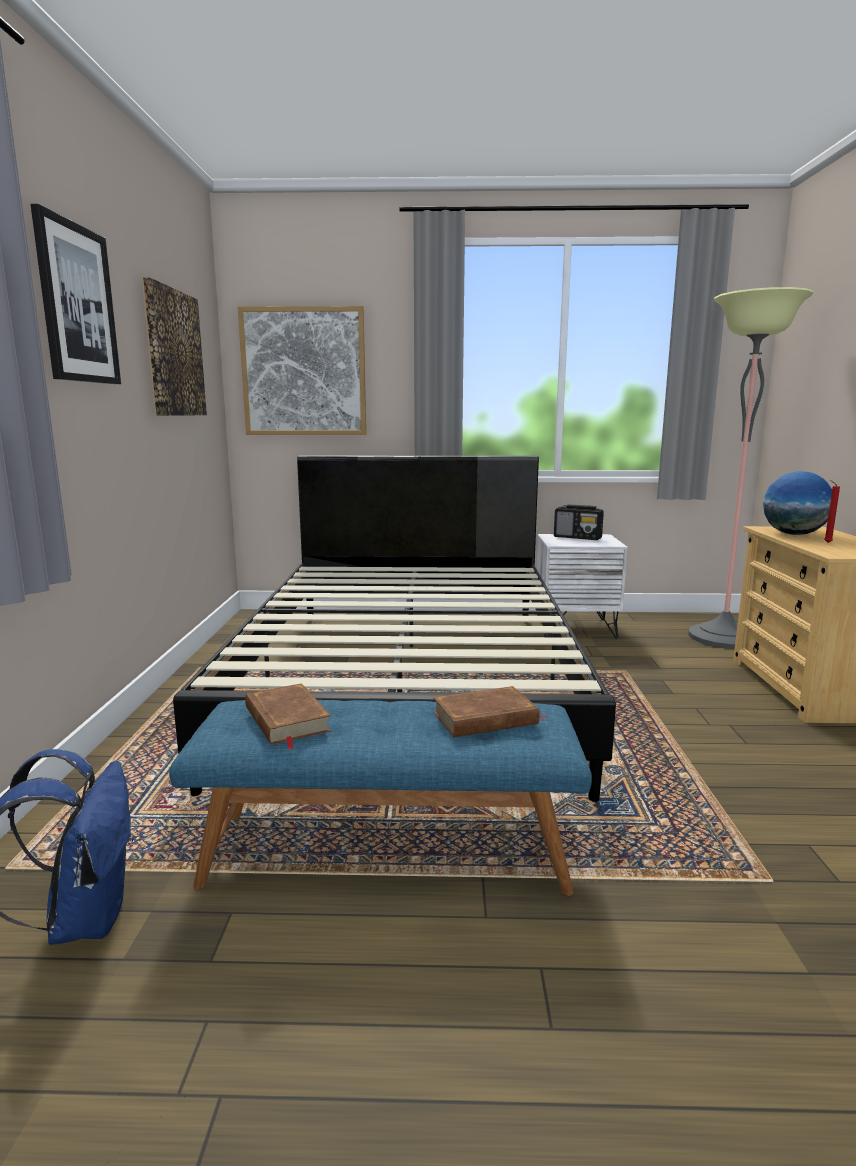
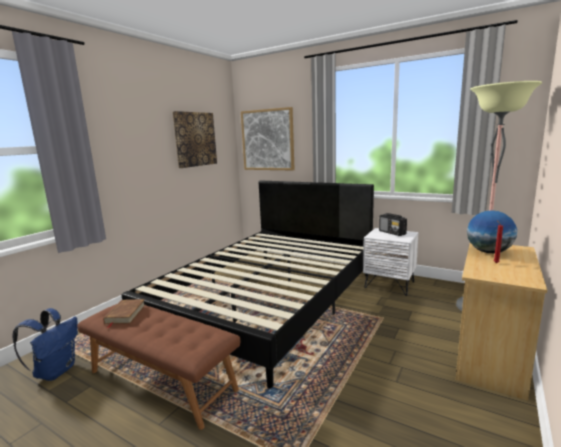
camera: 30 degrees right, 0 degrees up
picture [31,204,121,384] -> none
blue bench [169,700,592,896] -> brown bench [77,304,240,430]
brown book [433,686,546,737] -> none

